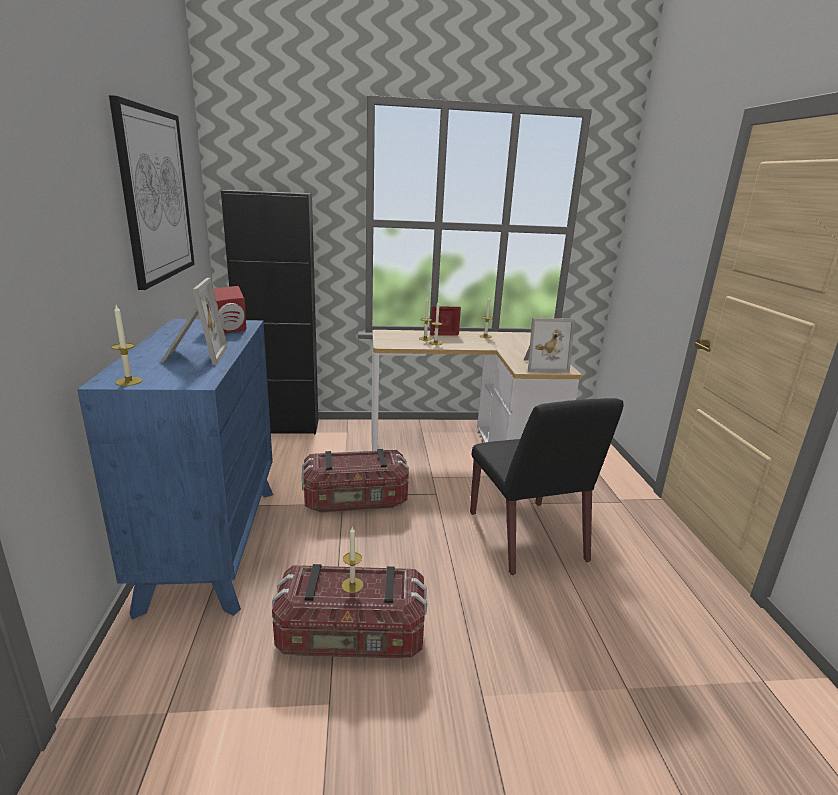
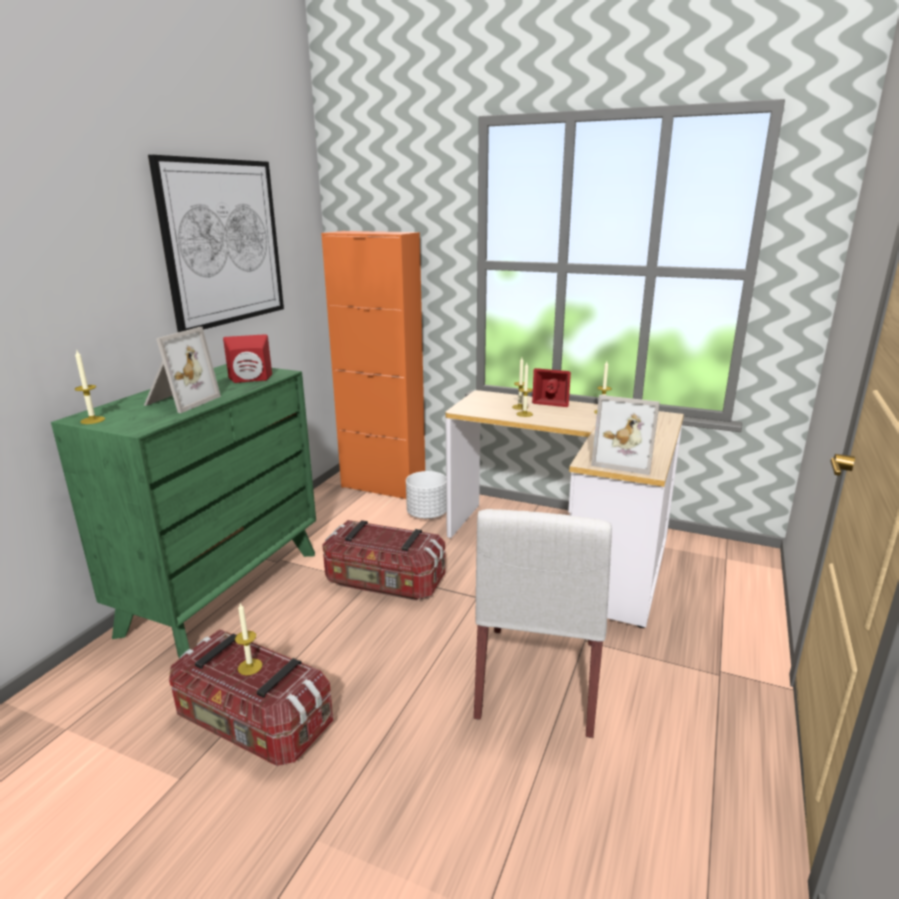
camera: 30 degrees right, 0 degrees up
blue dresser [77,319,273,619] -> green dresser [51,364,316,658]
black cabinet [221,190,318,434] -> orange cabinet [321,231,425,499]
black chair [470,398,624,575] -> white chair [474,509,612,738]
none -> white planter [406,471,446,519]

